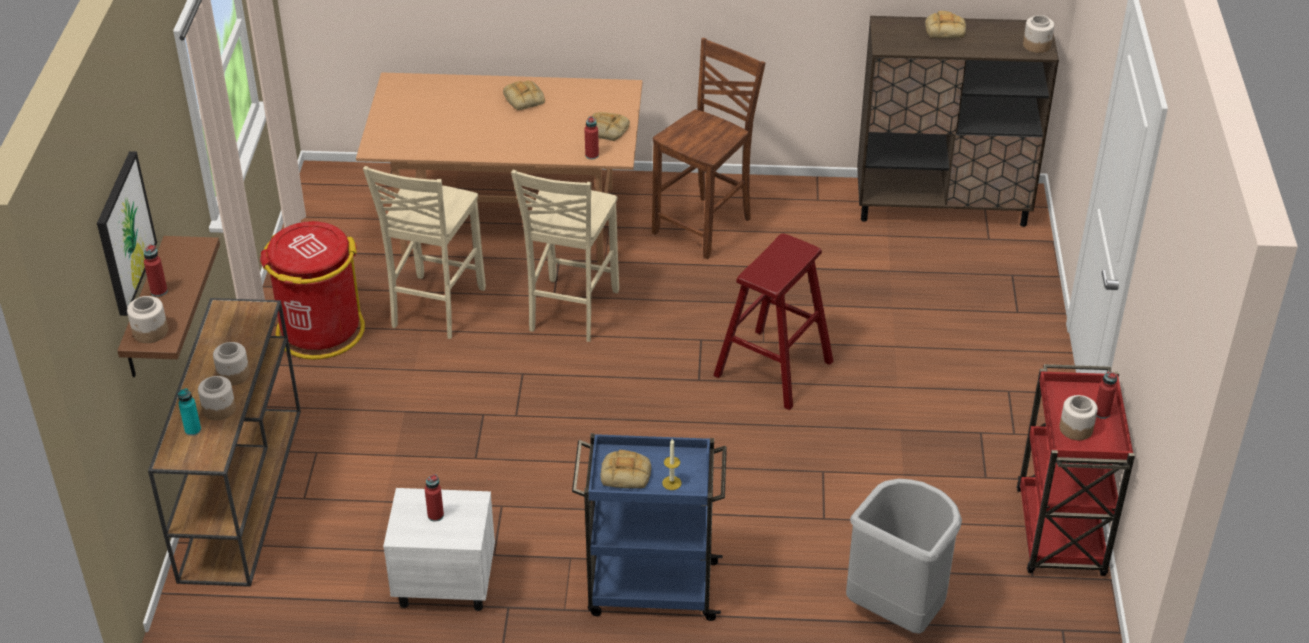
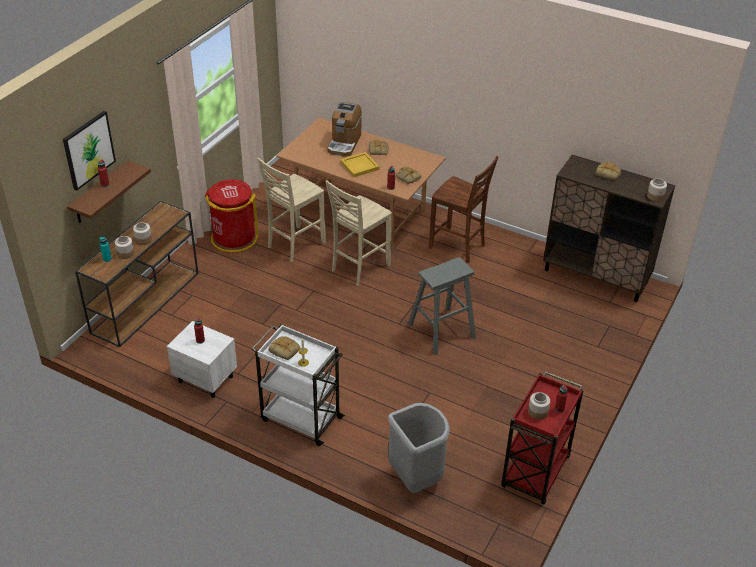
camera: 25 degrees right, 0 degrees up
jar [127,296,168,343] -> none
blue cart [572,433,727,621] -> white cart [252,324,345,446]
brown chair [652,38,765,259] -> brown chair turned 60 degrees clockwise [429,156,499,263]
red stool [713,234,833,410] -> grey stool [408,257,476,355]
none -> coffee machine [327,102,362,157]
none -> yellow tray [340,152,379,177]

